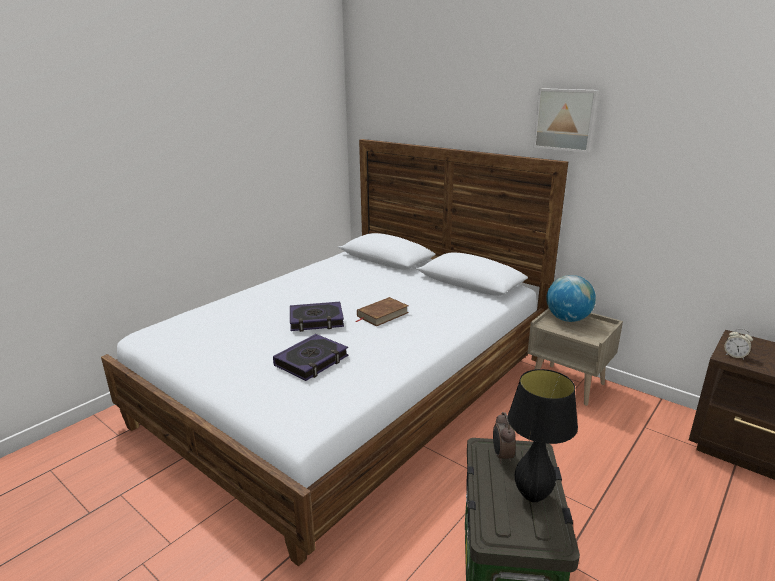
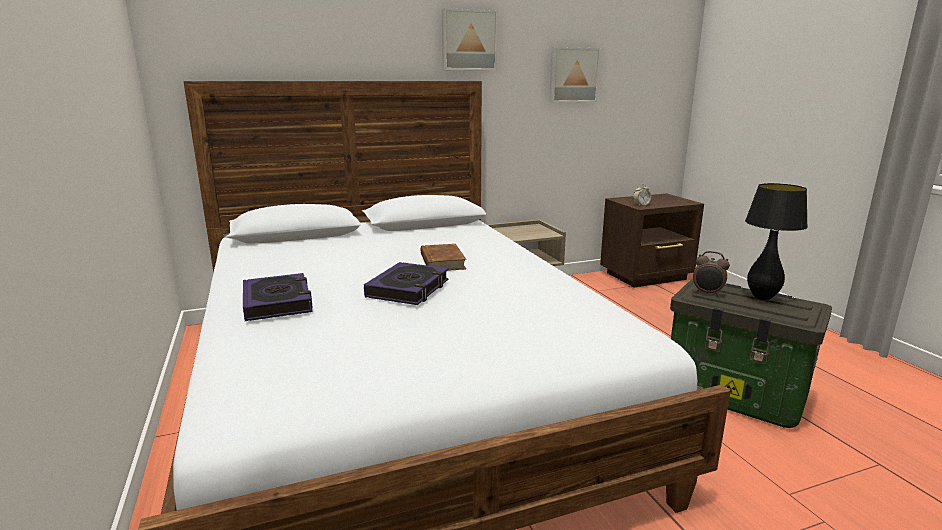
camera: 60 degrees left, 5 degrees down
book [273,334,348,381] -> book moved to [243,273,313,321]
globe [546,275,596,322] -> none
none -> picture [549,47,601,103]

